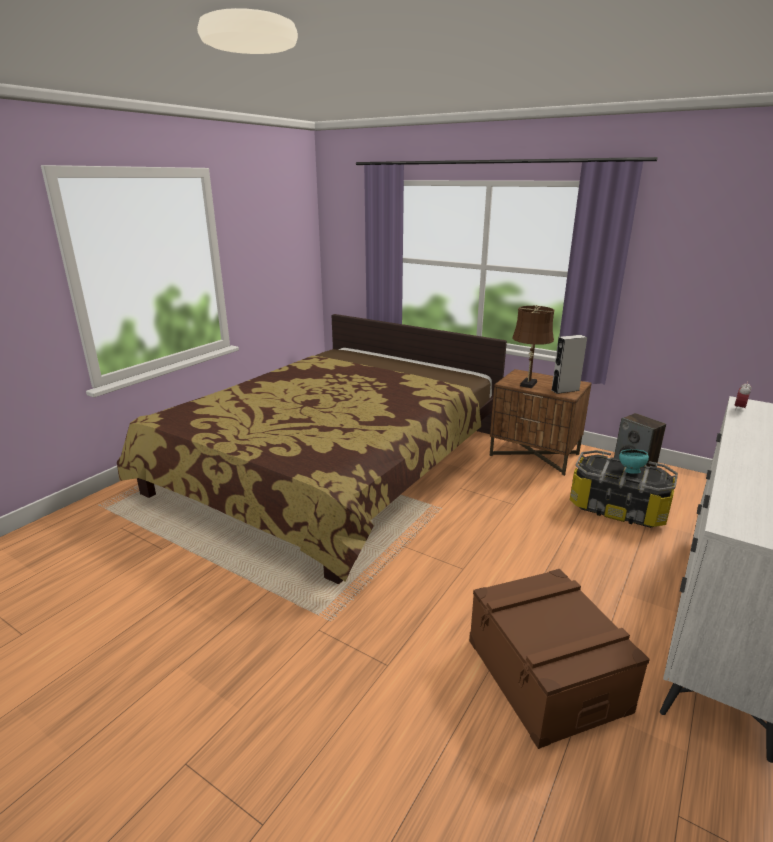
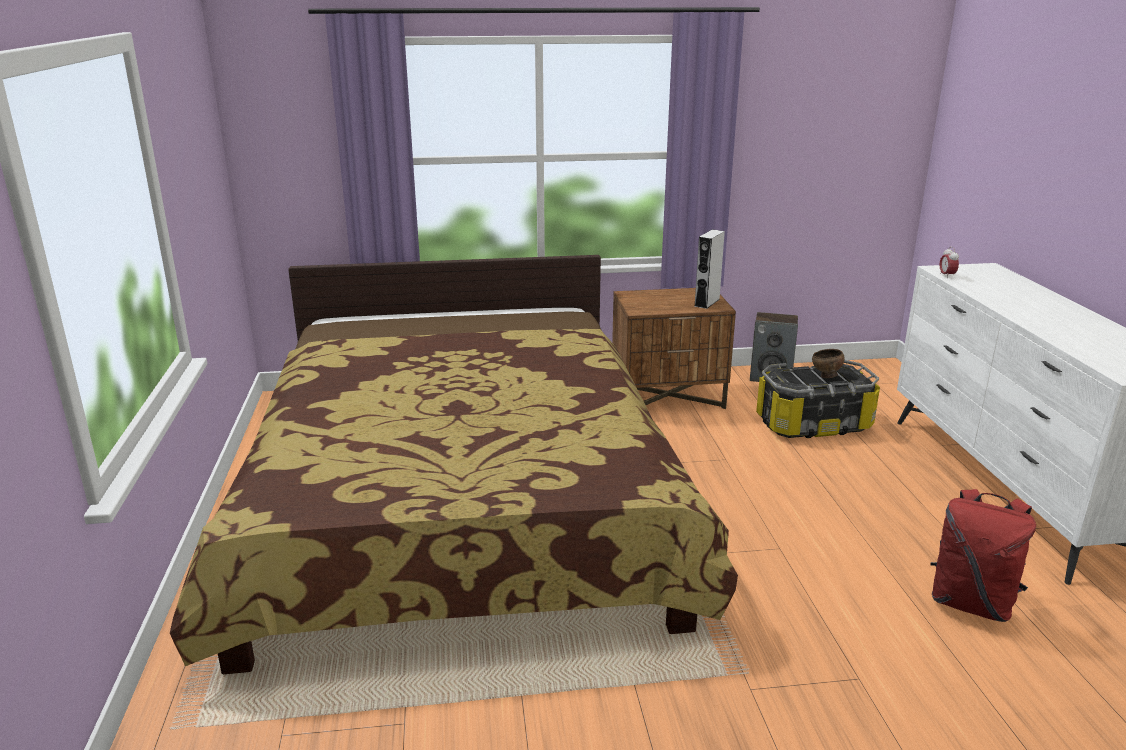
camera: 40 degrees left, 0 degrees up
brown storage box [469,569,650,749] -> red backpack [930,489,1036,622]
brown table lamp [512,305,554,388] -> none
turquoise bowl [619,449,649,474] -> brown bowl [812,349,845,378]

